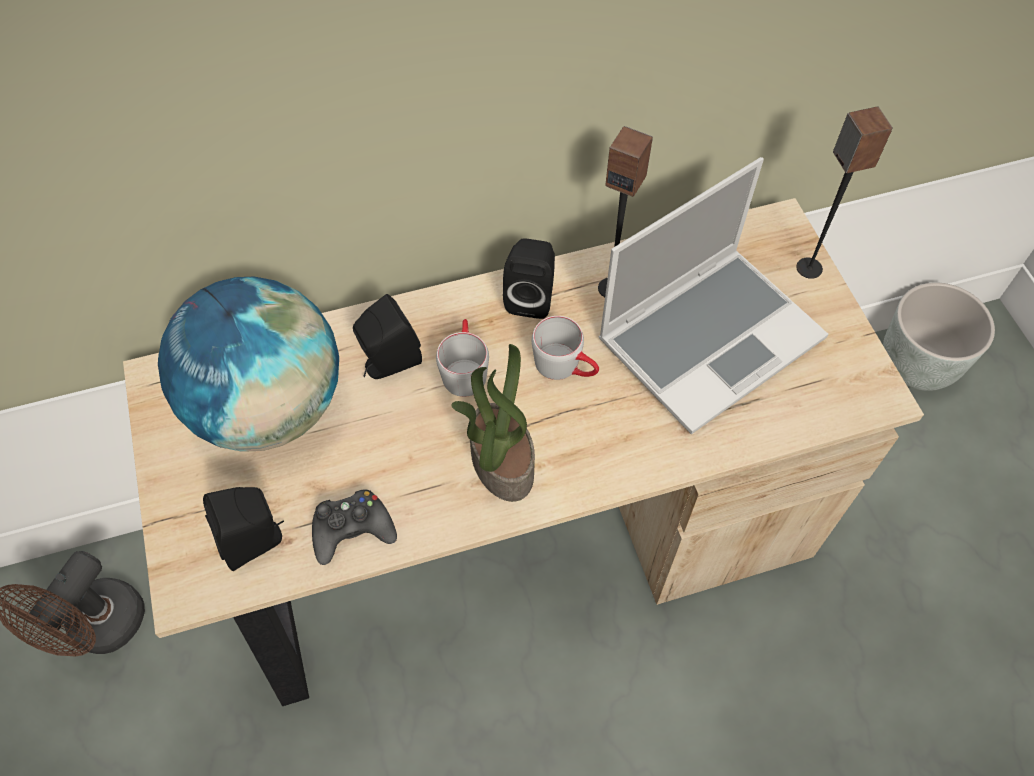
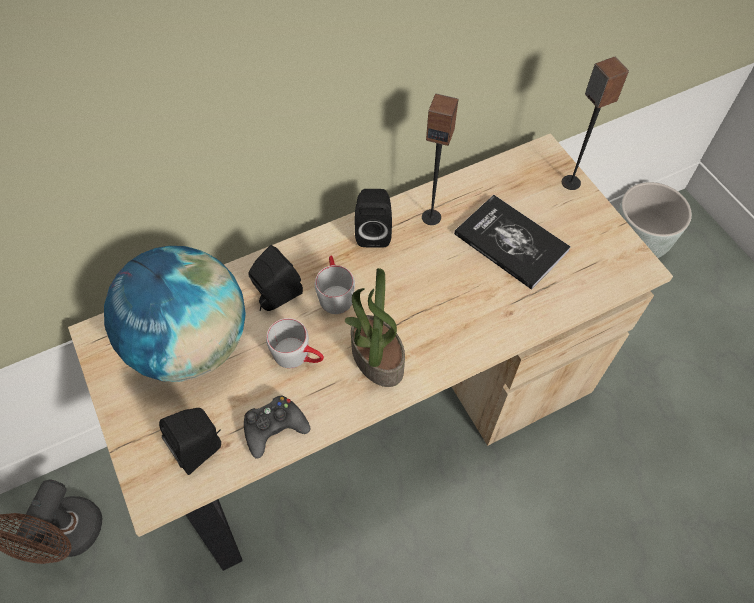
camera: 10 degrees left, 0 degrees up
grey mug [532,316,599,380] -> grey mug moved to [266,318,324,368]
laptop [598,157,828,434] -> book [454,195,571,290]

